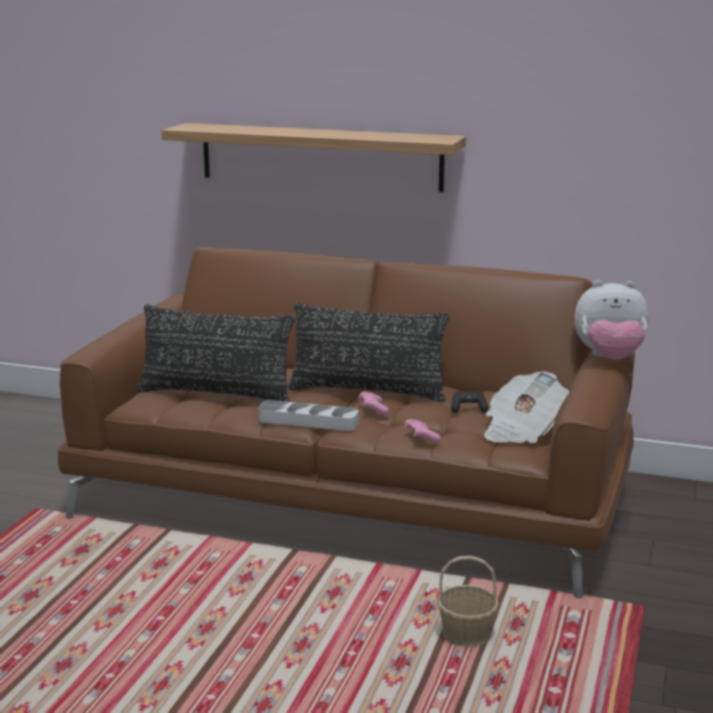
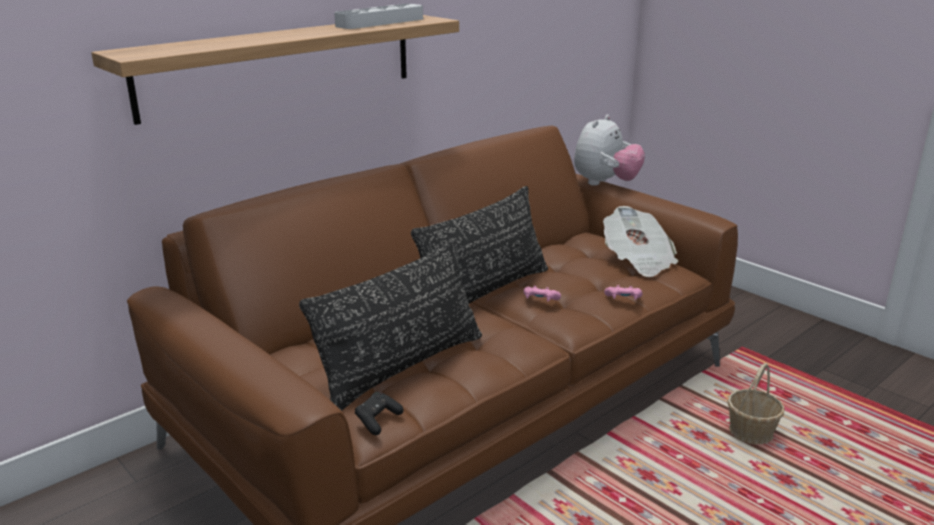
camera: 60 degrees left, 5 degrees up
grey tray [258,400,359,431] -> grey tray moved to [334,4,423,29]
black game controller [451,391,488,413] -> black game controller moved to [355,392,404,435]

